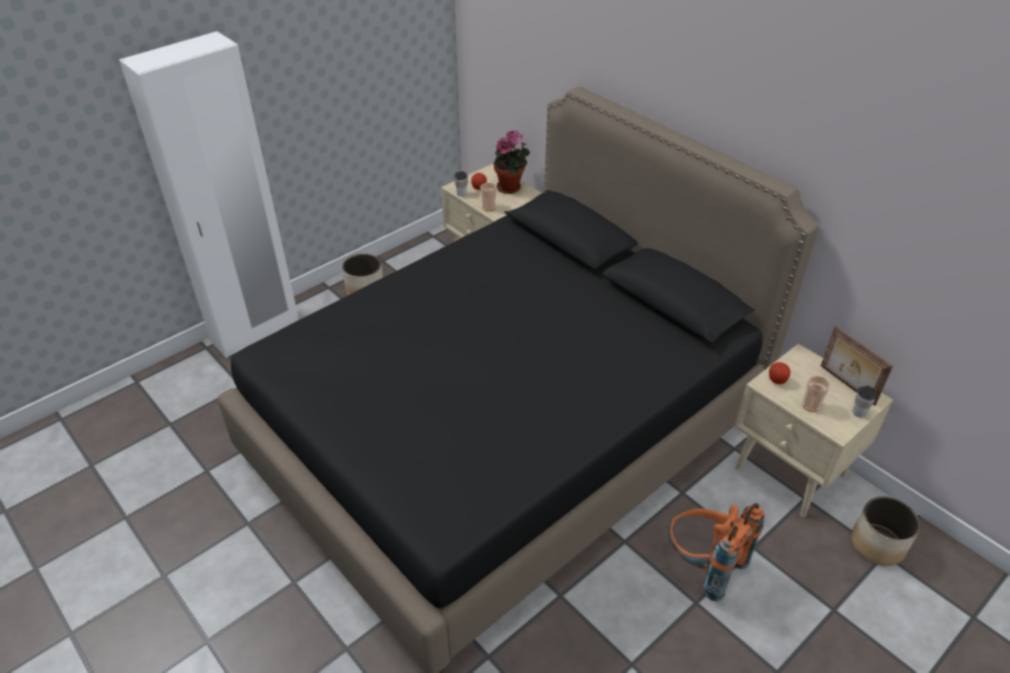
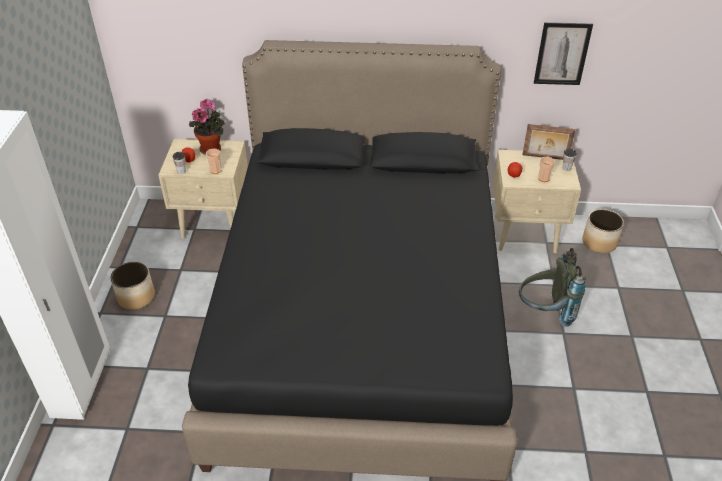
camera: 45 degrees left, 0 degrees up
orange backpack [668,503,765,601] -> grey backpack [519,248,586,327]
none -> picture [534,22,593,85]

